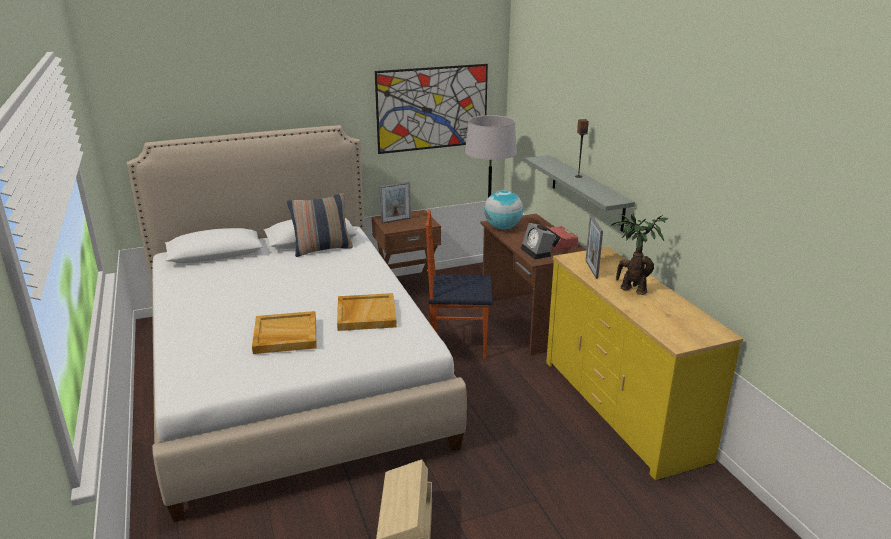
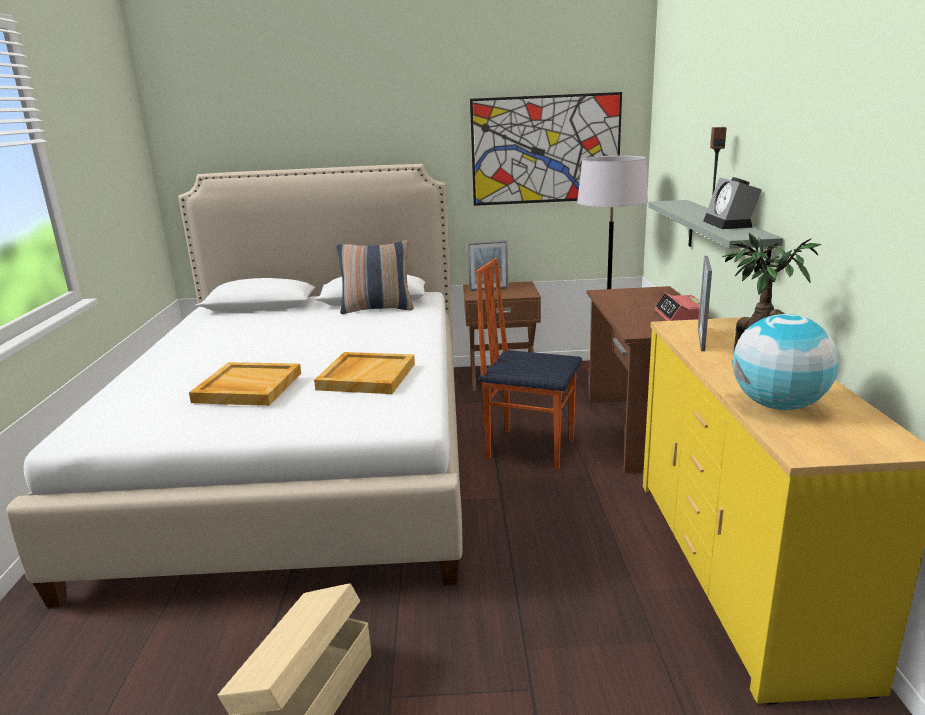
camera: 20 degrees right, 5 degrees down
globe [484,190,523,229] -> globe moved to [733,314,838,410]
alarm clock [521,223,555,260] -> alarm clock moved to [703,177,762,229]

